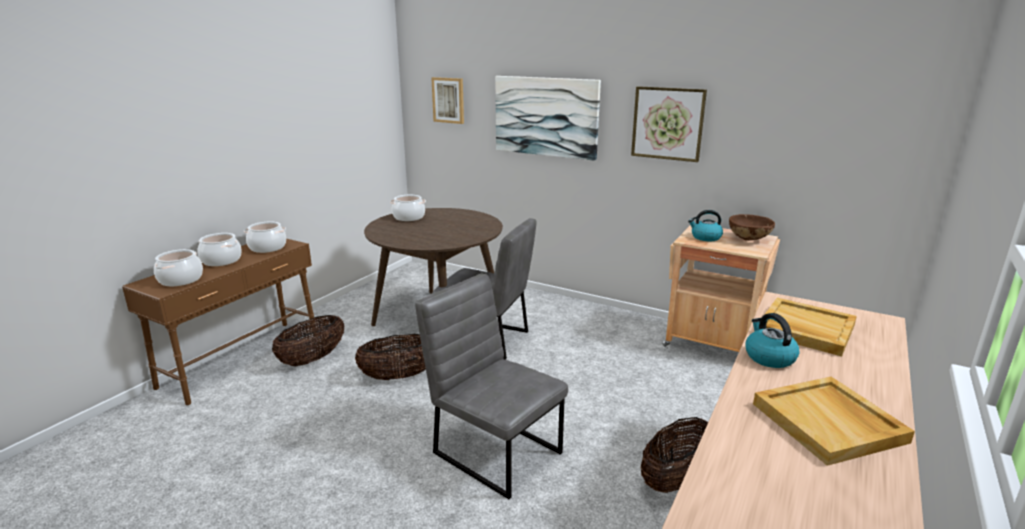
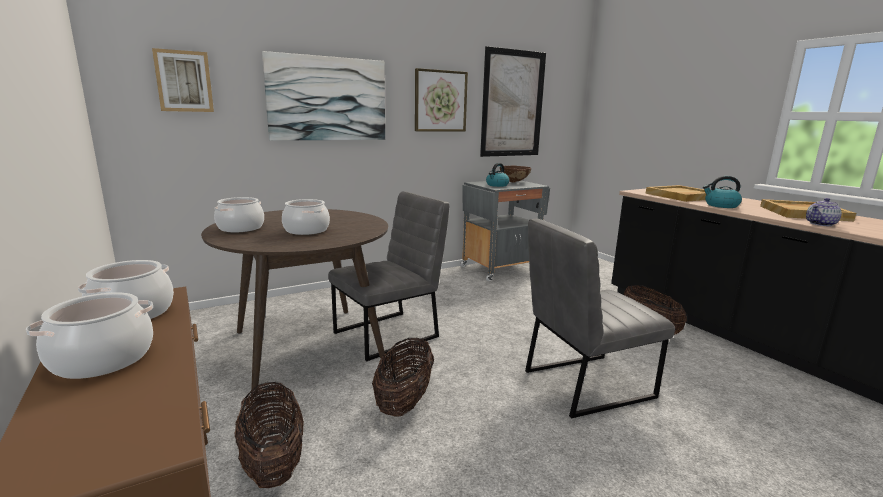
camera: 60 degrees left, 5 degrees down
cooking pot [154,249,203,286] -> cooking pot moved to [282,199,330,235]
brown cart [662,225,780,352] -> grey cart [460,181,550,281]
none -> picture [480,46,546,157]
none -> teapot [806,198,842,226]

